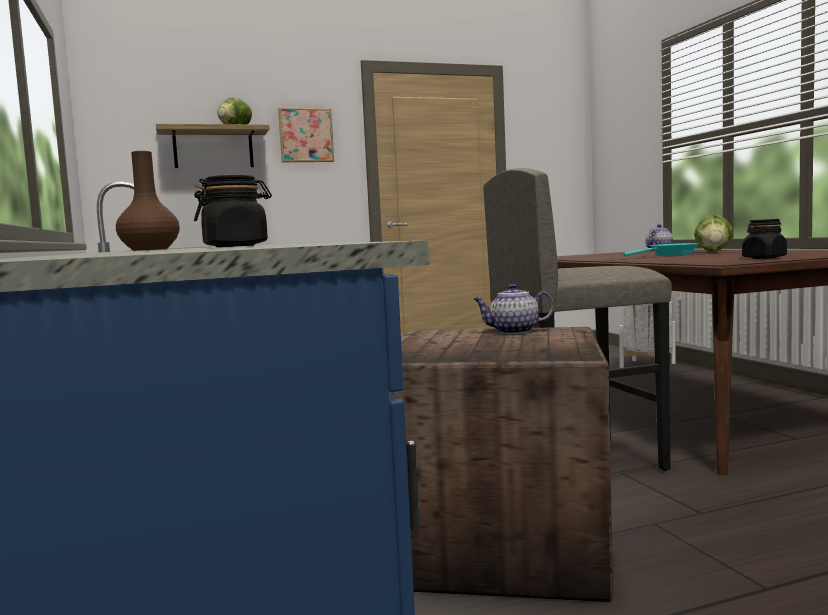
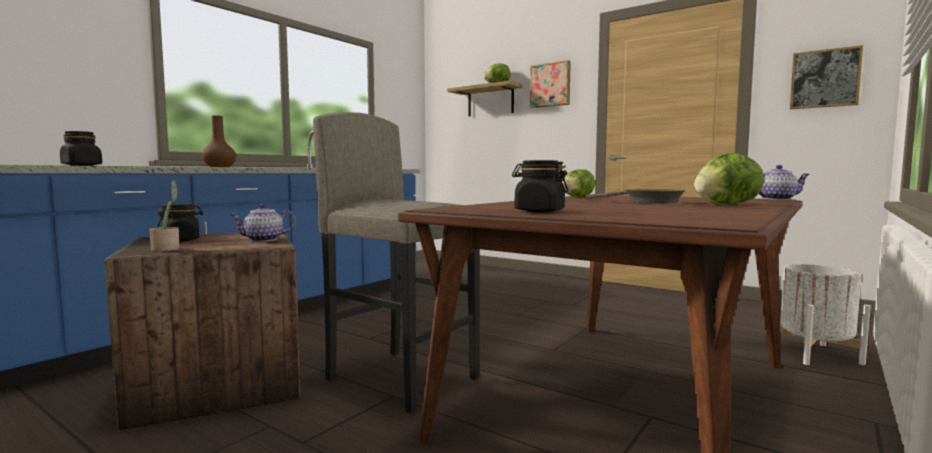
camera: 55 degrees right, 0 degrees up
teapot [473,284,554,334] -> teapot turned 75 degrees counterclockwise [230,204,296,242]
turquoise frying pan [623,243,698,256] -> brown frying pan [586,189,686,204]
none -> potted plant [149,180,180,252]
none -> black jar [157,203,203,242]
none -> lettuce [561,169,595,197]
none -> picture [790,45,863,109]

